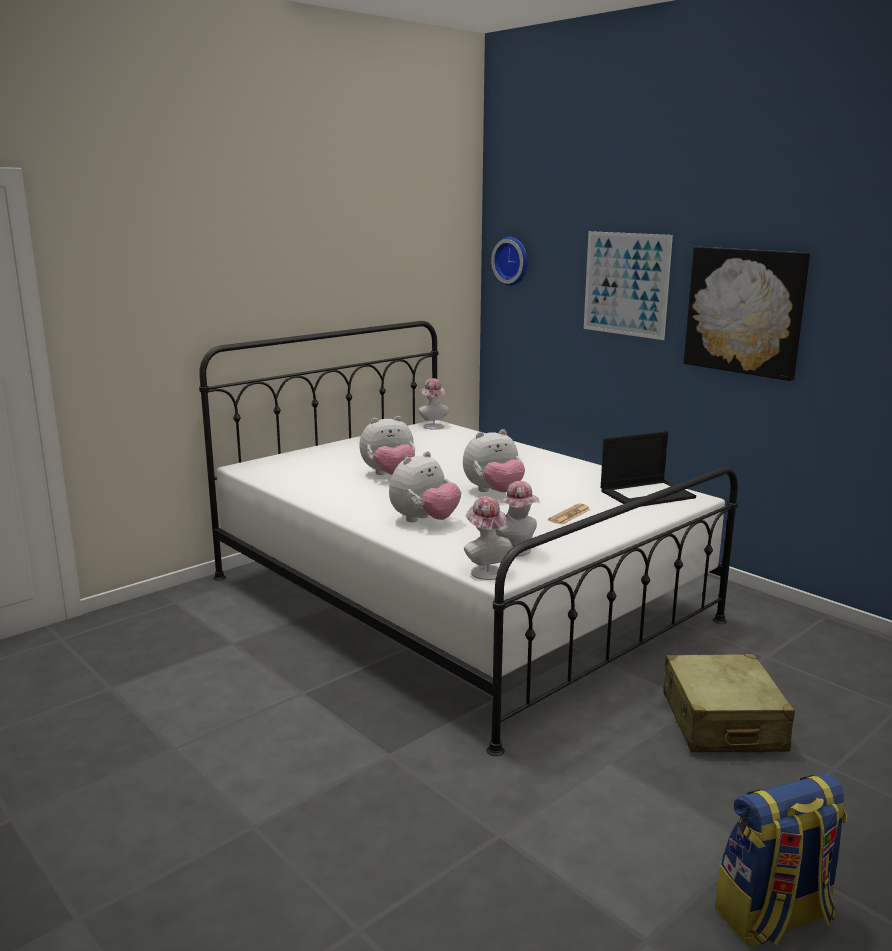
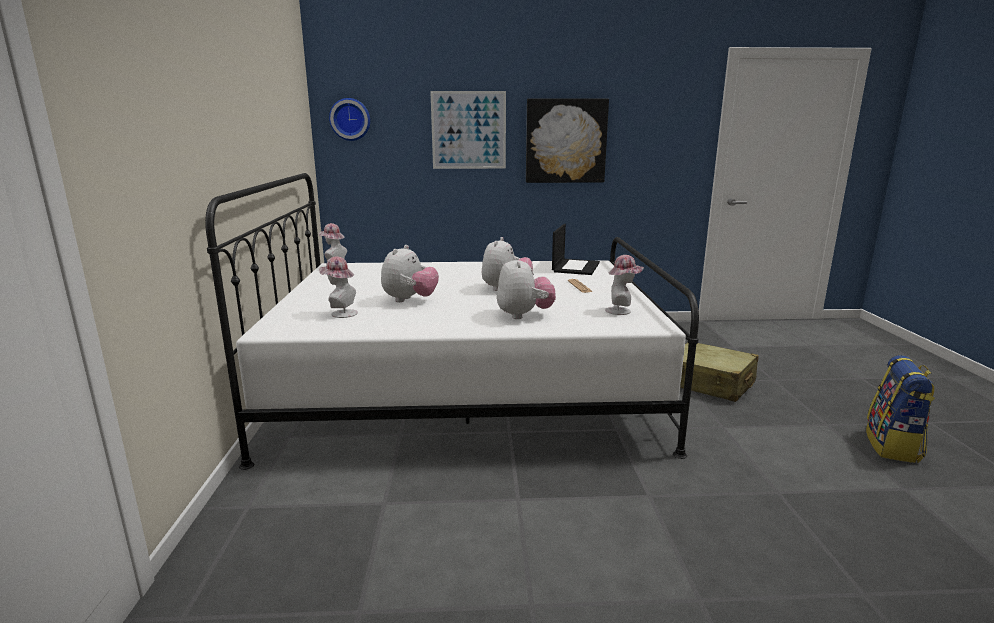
camera: 50 degrees left, 0 degrees up
hat [464,496,512,580] -> hat moved to [319,257,358,318]

